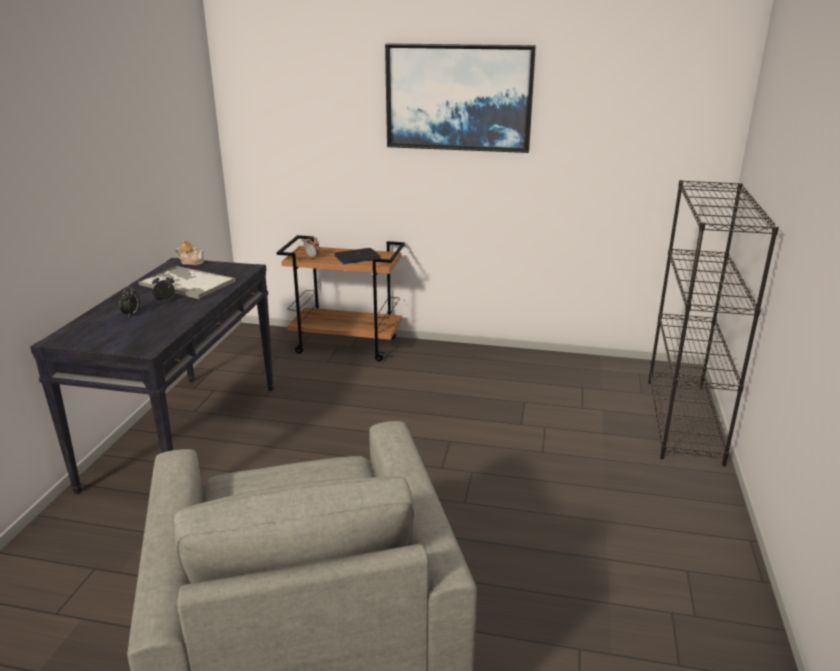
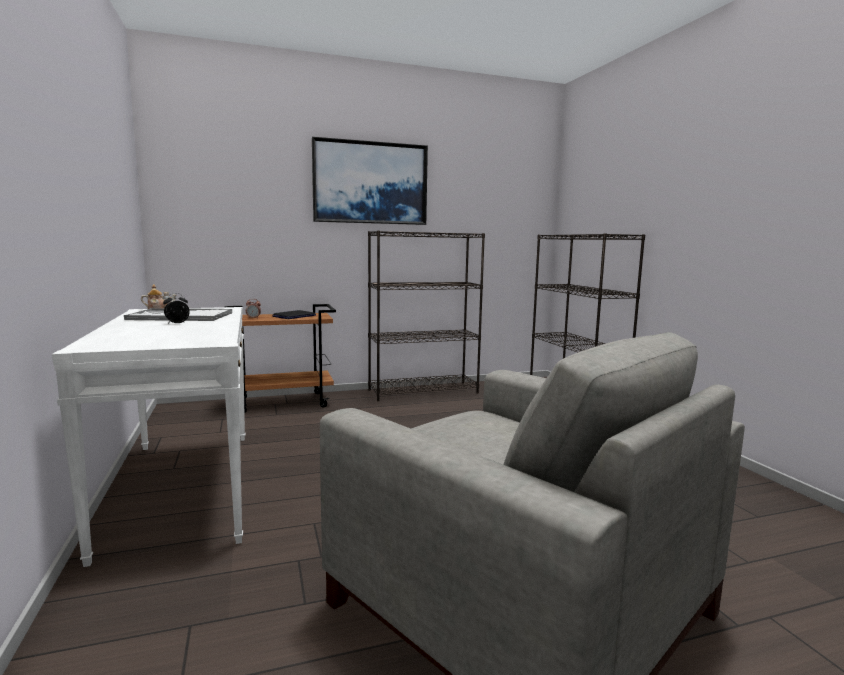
camera: 30 degrees left, 15 degrees down
black console table [30,258,274,494] -> white console table [52,307,246,567]
alarm clock [119,286,140,316] -> none
none -> black bookcase [368,231,485,401]

